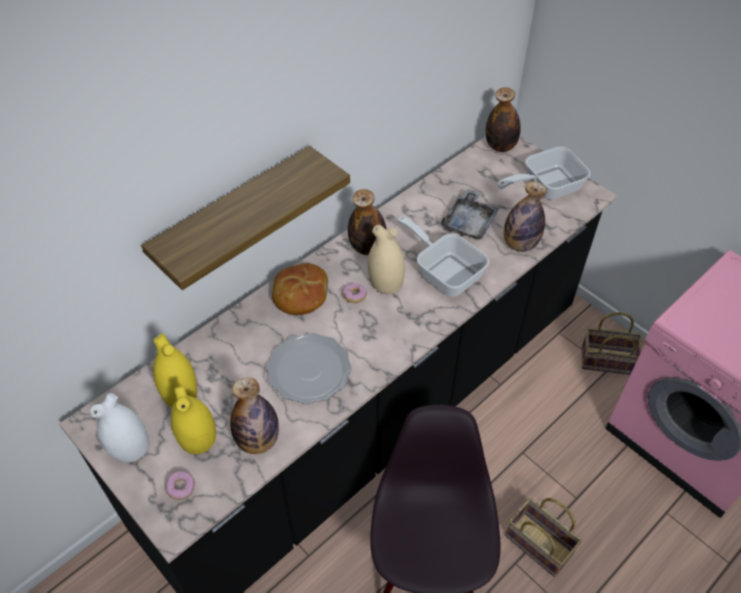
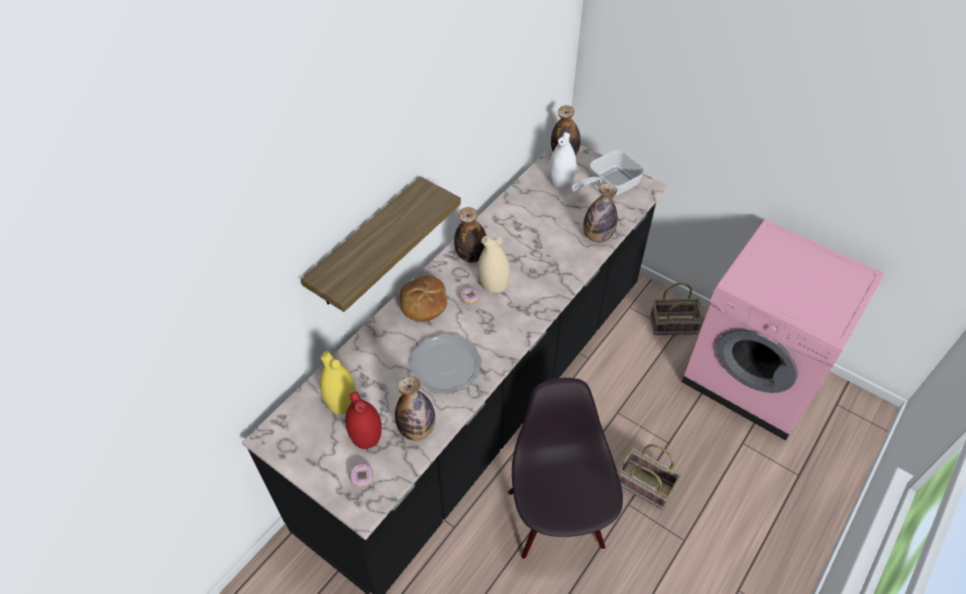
camera: 10 degrees left, 0 degrees up
white vase [90,393,149,463] -> white vase moved to [549,132,577,188]
yellow vase [171,386,216,454] -> red vase [345,391,382,449]
frying pan [398,217,489,297] -> none
grey tray [441,189,499,240] -> none

